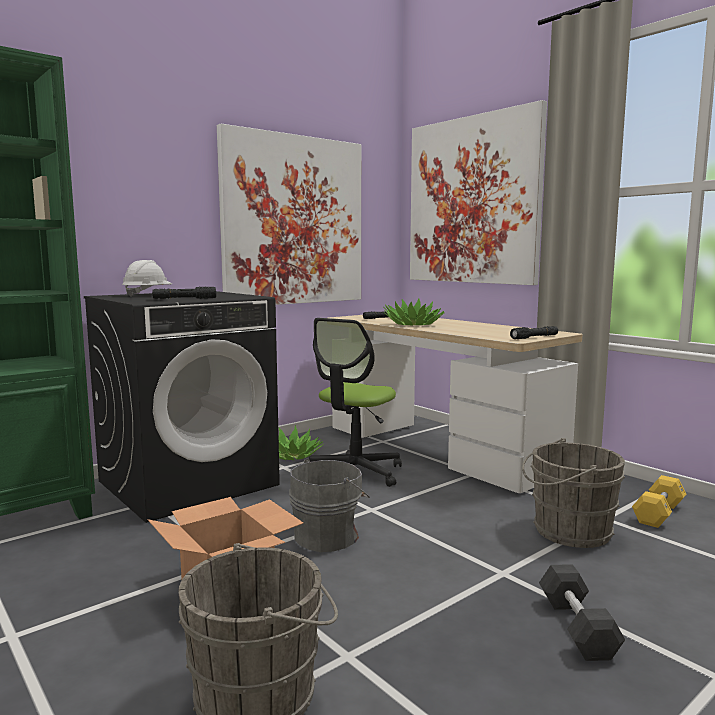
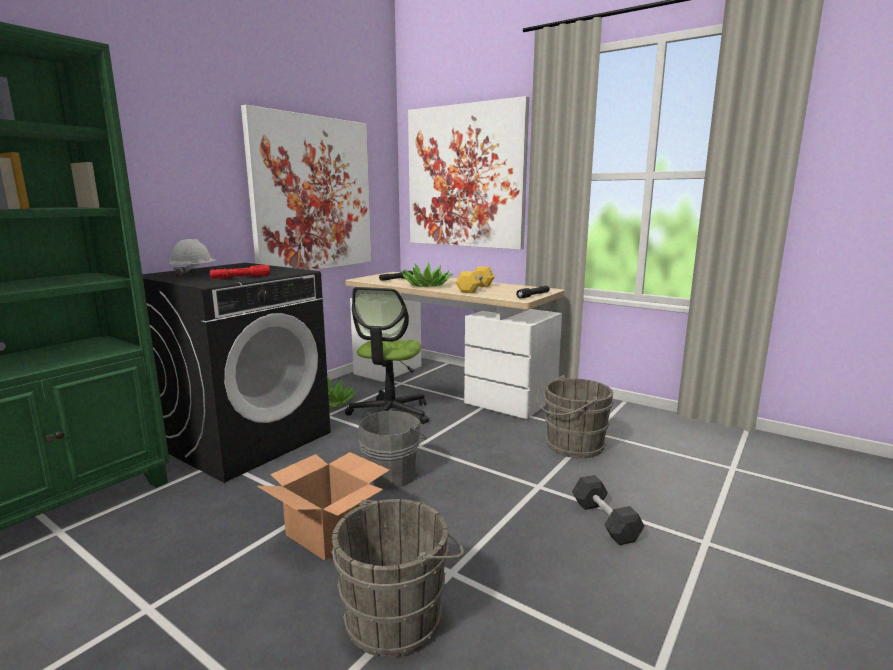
camera: 15 degrees left, 5 degrees up
black flashlight [152,286,216,299] -> red flashlight [210,265,270,279]
yellow dumbbell [632,475,686,528] -> yellow dumbbell moved to [456,266,495,293]

